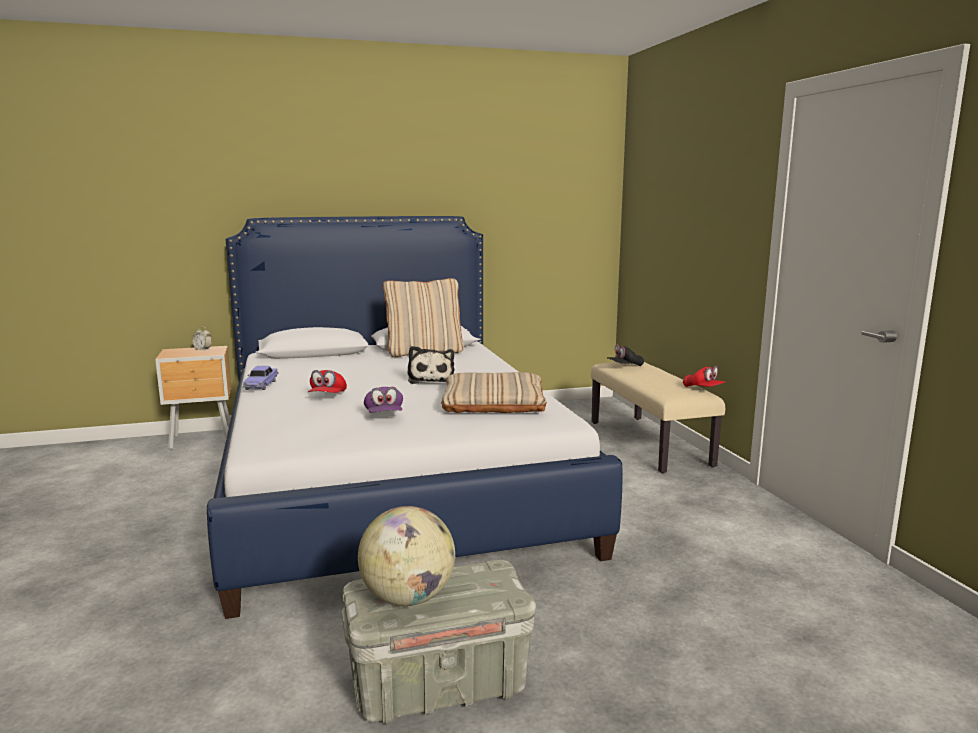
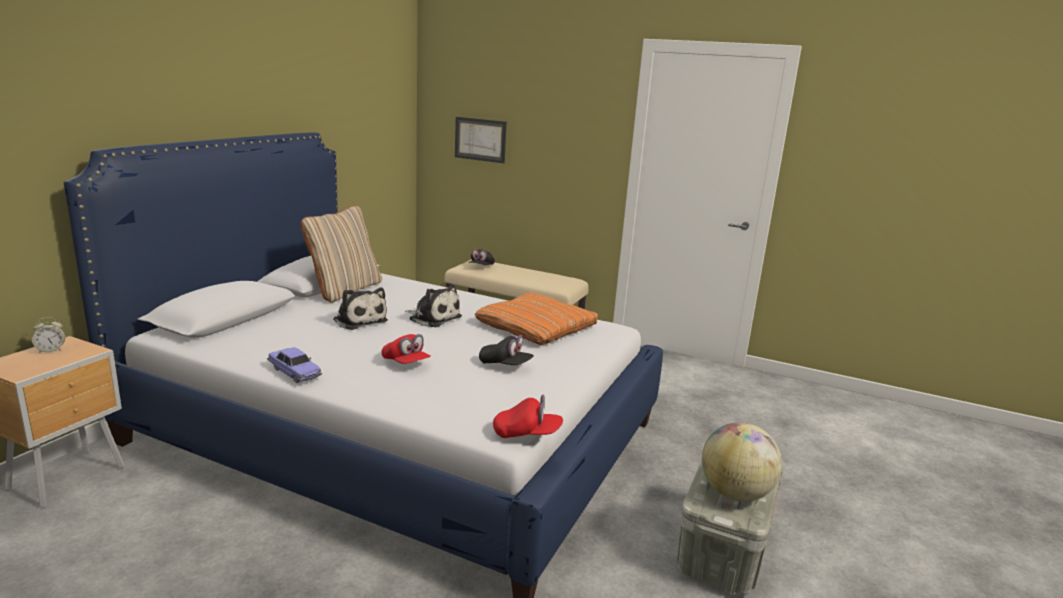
camera: 50 degrees left, 5 degrees up
purple cap [364,387,403,413] -> black cap [479,335,534,365]
beige pillow [441,372,547,413] -> orange pillow [474,293,598,345]
red cap [683,366,726,387] -> red cap moved to [493,395,563,438]
none -> plush toy [333,287,388,330]
none -> picture [455,117,507,163]

